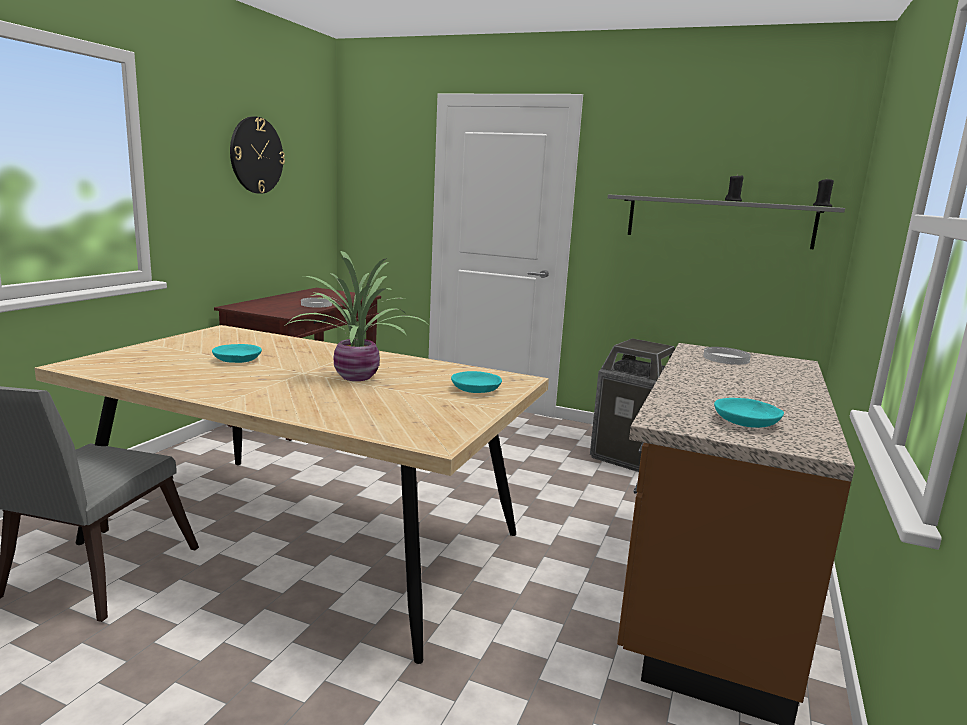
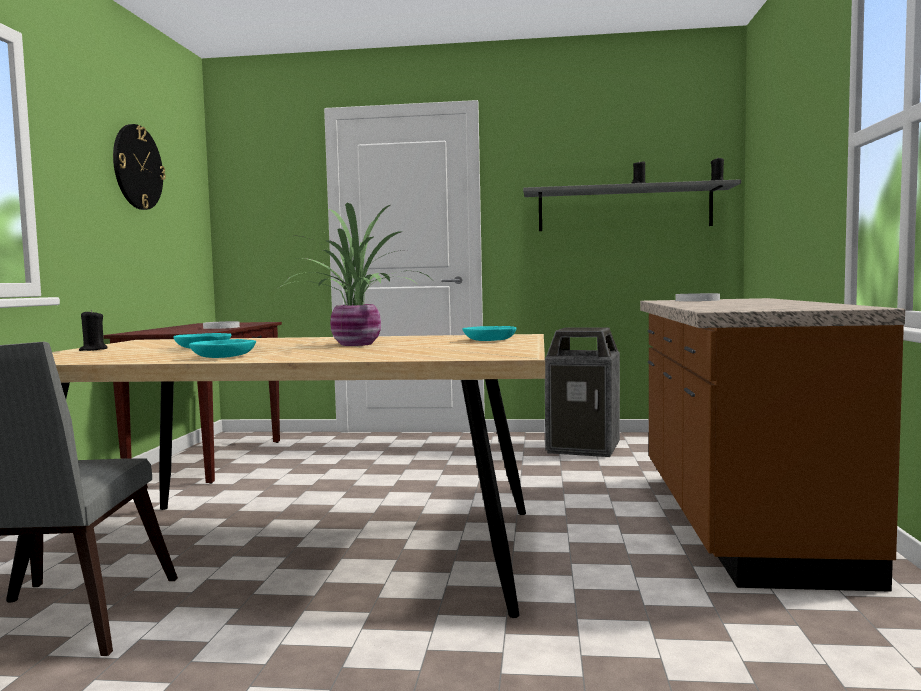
camera: 15 degrees left, 10 degrees down
turquoise bowl [714,398,784,428] -> turquoise bowl moved to [189,339,256,358]
none -> black candle [79,310,108,351]

